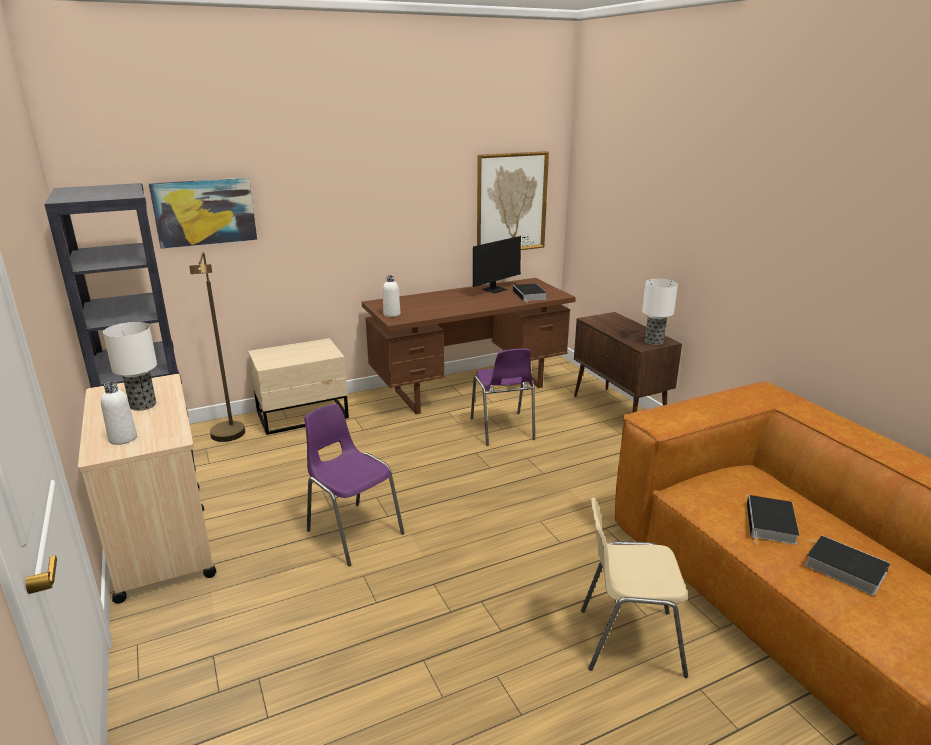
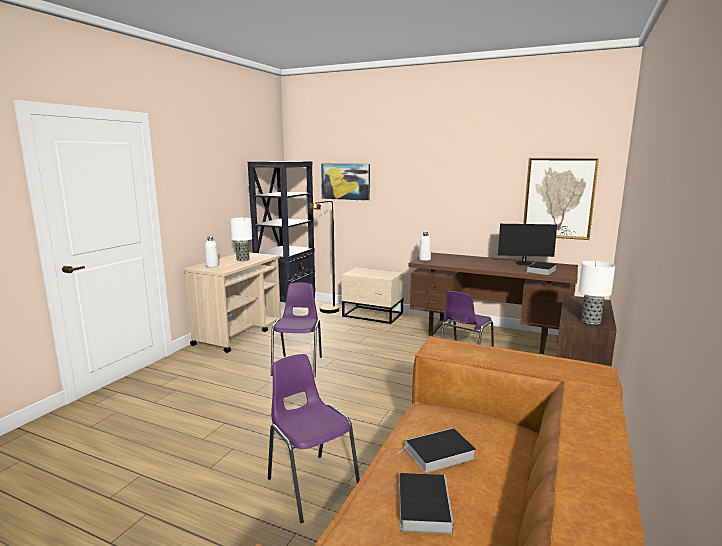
camera: 50 degrees right, 10 degrees down
beige chair [581,498,688,678] -> purple chair [268,354,360,523]

